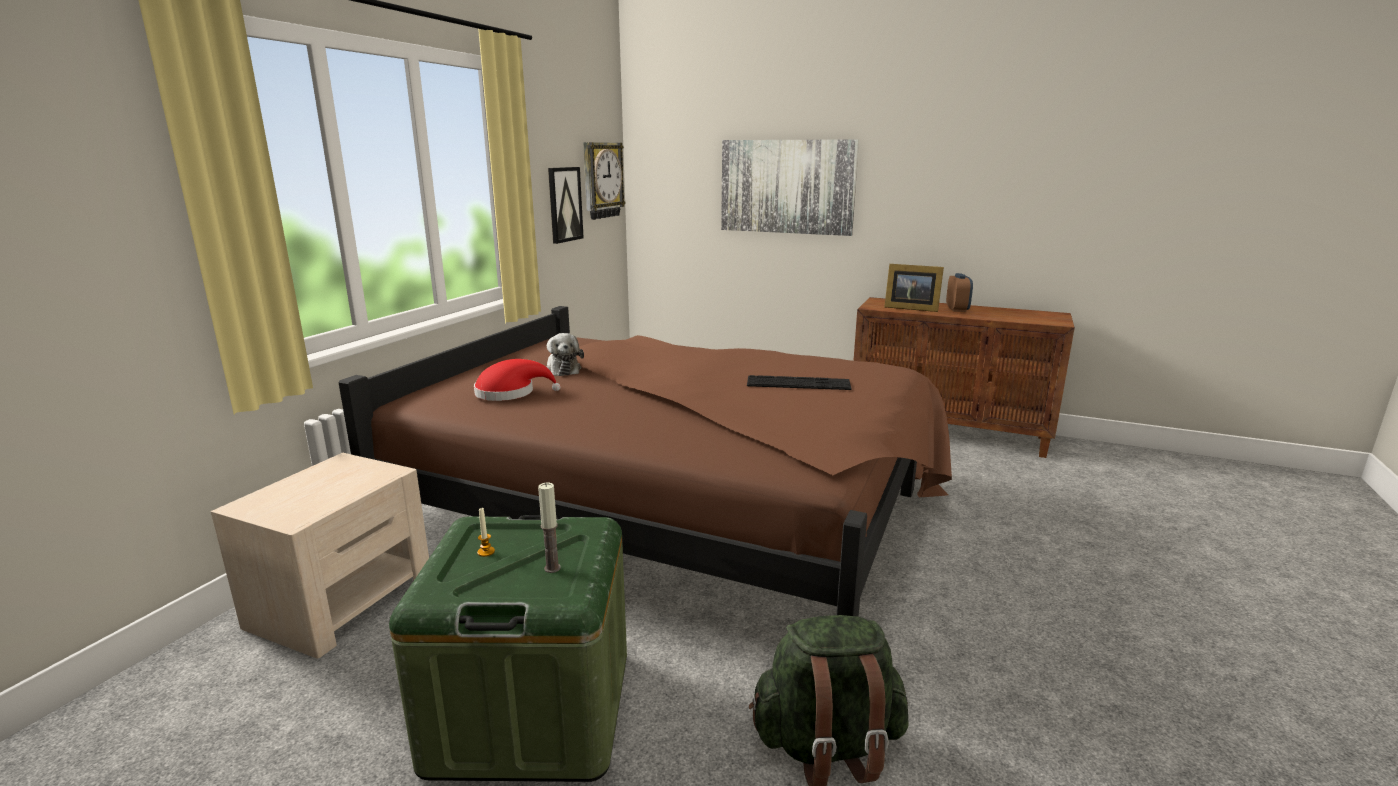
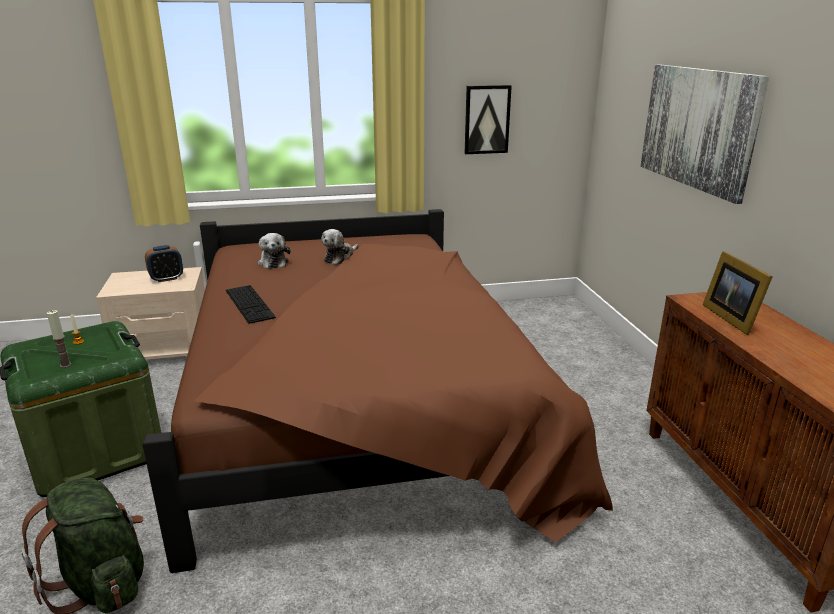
camera: 55 degrees right, 5 degrees up
red hat [474,359,561,401] -> plush toy [258,233,291,269]
wall clock [583,142,625,220] -> none
keyboard [747,375,852,390] -> keyboard moved to [226,285,276,324]
alarm clock [946,273,973,312] -> alarm clock moved to [145,245,183,282]

